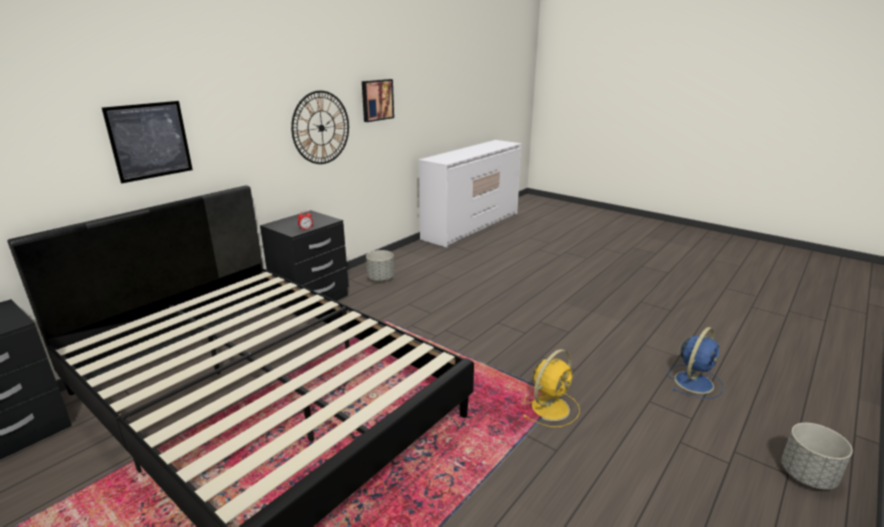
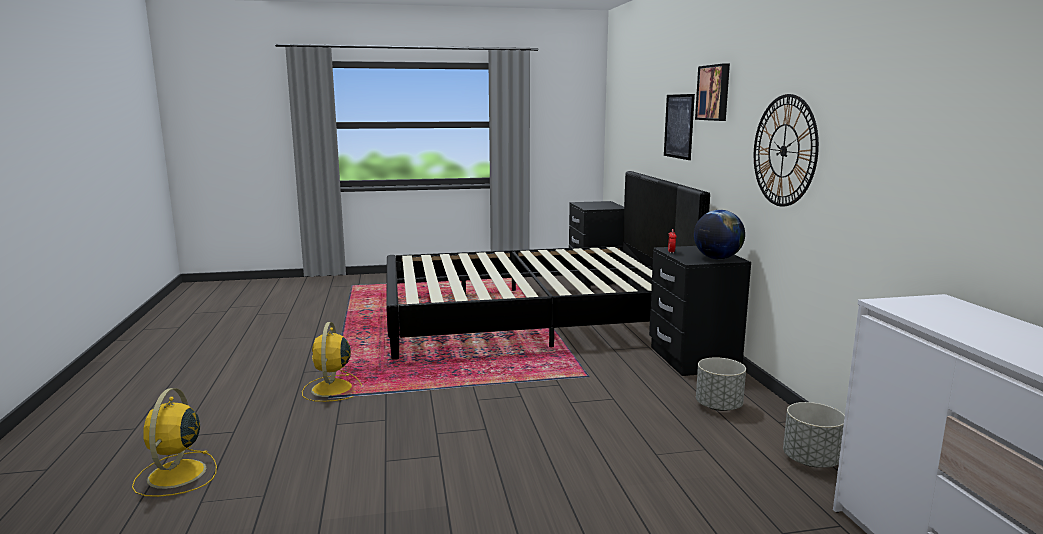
camera: 130 degrees right, 10 degrees down
picture [362,79,394,122] -> picture moved to [695,63,730,121]
blue fan [667,327,723,399] -> yellow fan [132,388,217,497]
grey planter [781,423,853,490] -> grey planter moved to [783,402,845,468]
none -> globe [694,210,745,259]

